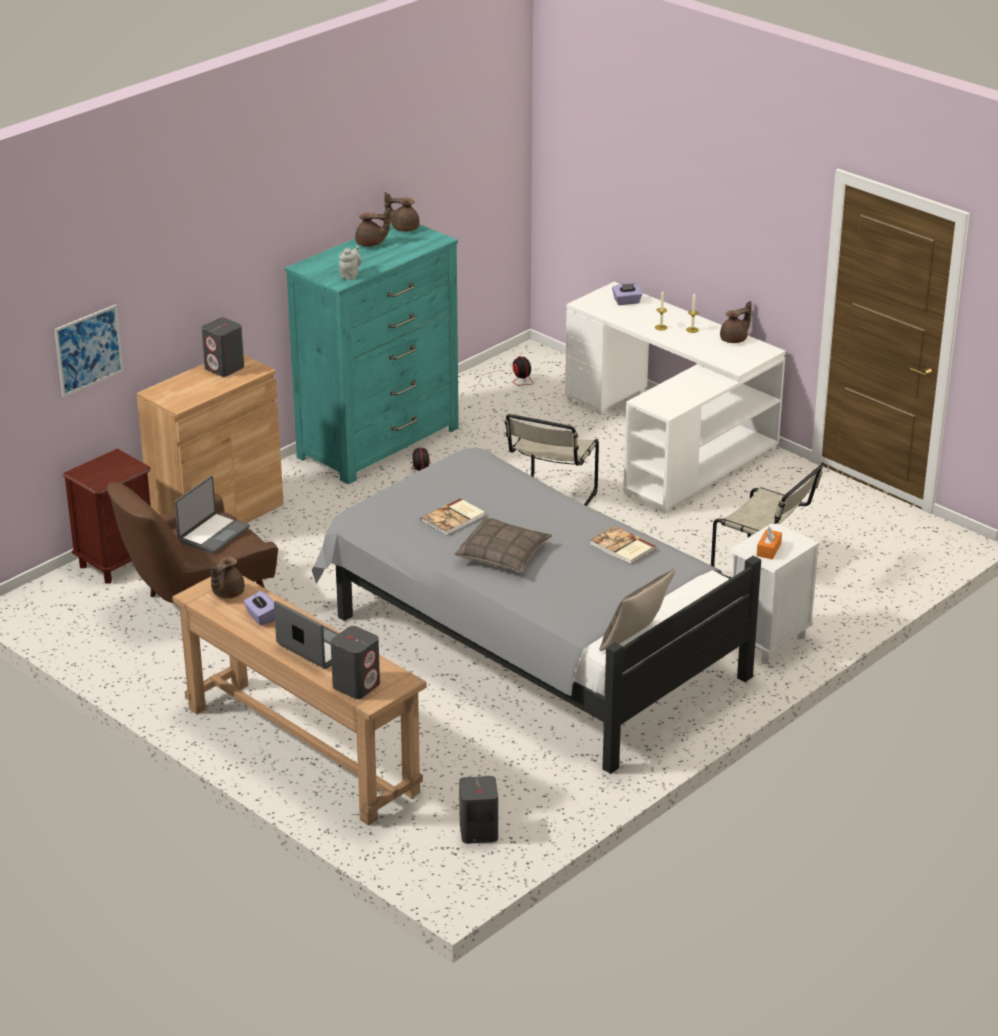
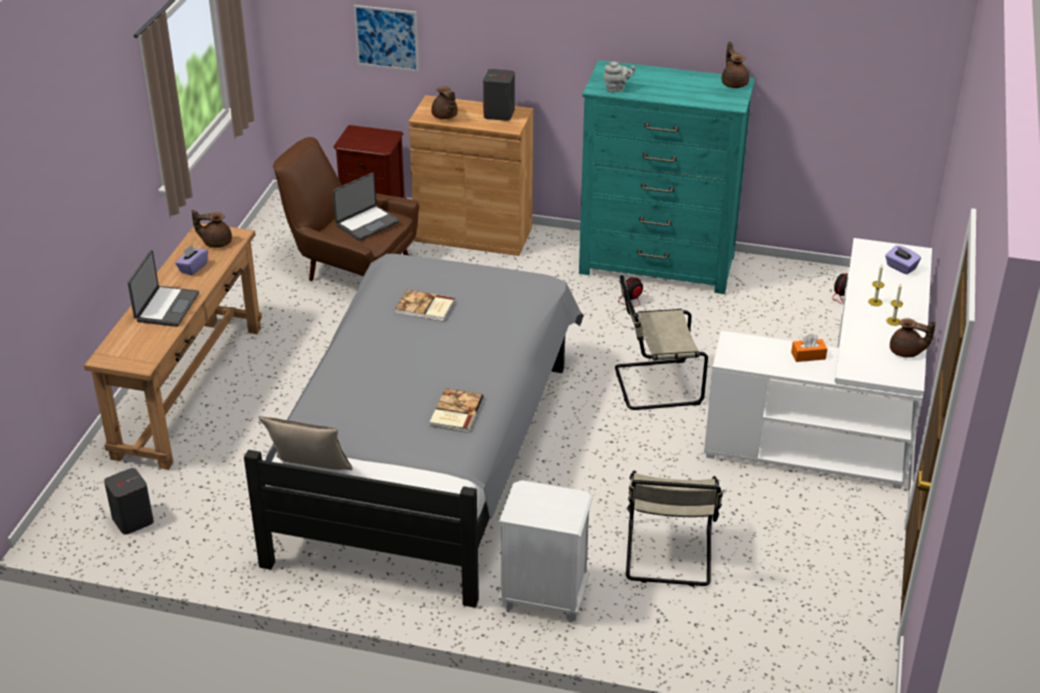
camera: 60 degrees right, 5 degrees up
laptop [174,476,250,554] -> laptop turned 45 degrees counterclockwise [333,173,400,241]
grey speaker [331,626,380,699] -> none
brown teapot [355,209,390,247] -> brown teapot moved to [431,86,458,119]
pillow [454,518,552,573] -> none
orange tissue box [757,526,782,560] -> orange tissue box moved to [791,334,827,362]

